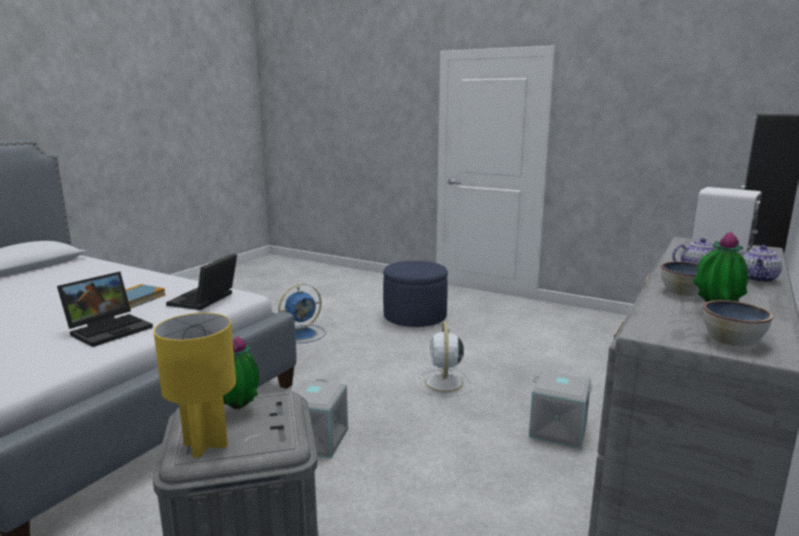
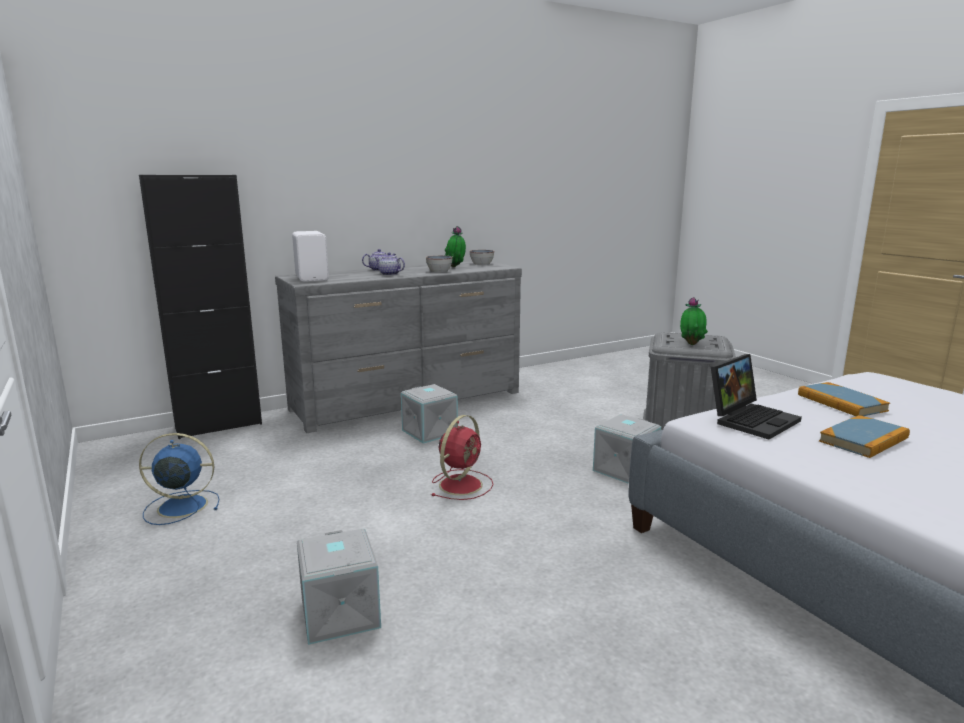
camera: 150 degrees left, 0 degrees up
laptop [57,272,153,347] -> book [798,382,890,416]
yellow table lamp [153,313,236,458] -> none
blue fan [278,284,326,343] -> blue fan moved to [139,433,219,525]
blue ottoman [383,261,448,327] -> grey storage box [297,528,381,645]
white fan [418,322,473,397] -> red fan [431,415,493,500]

